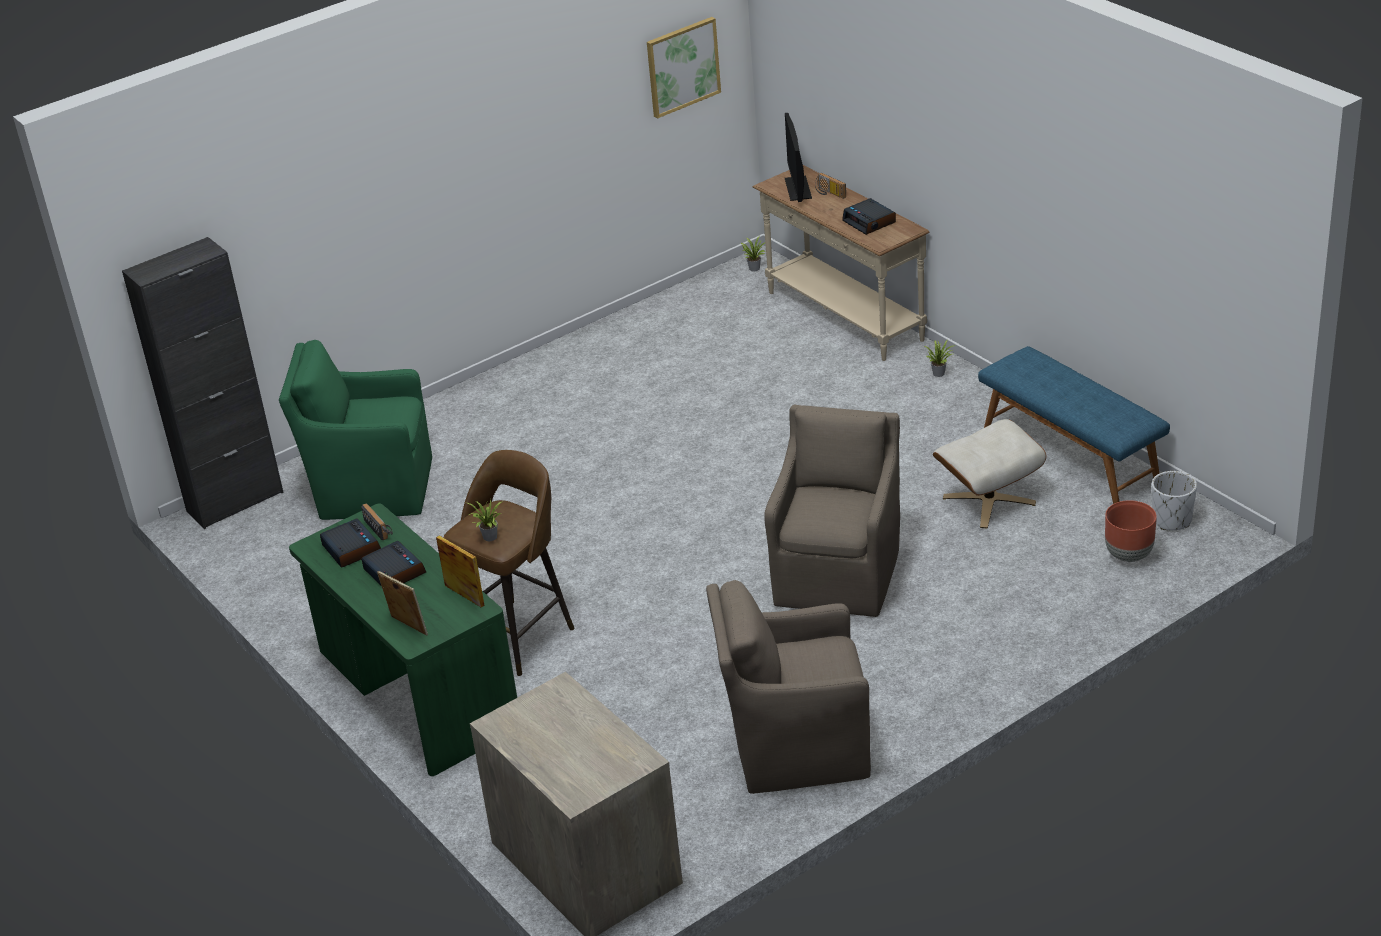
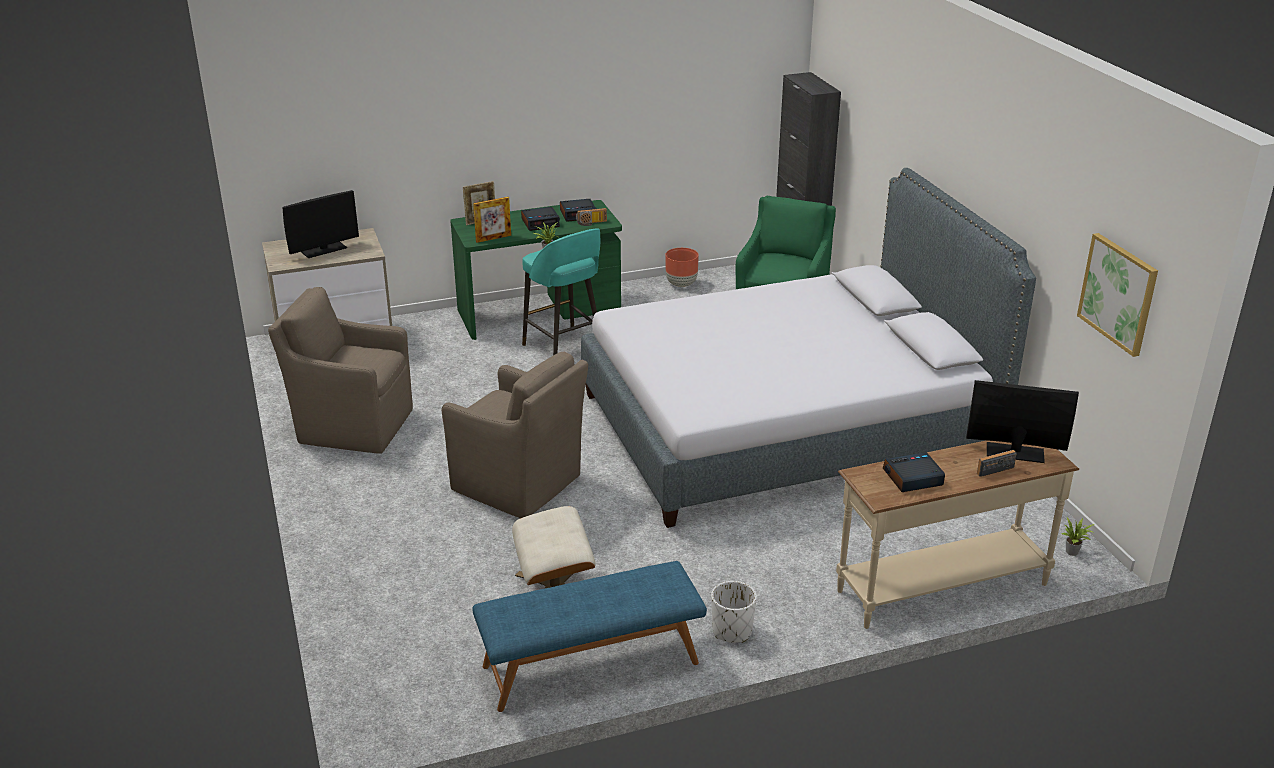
camera: 105 degrees right, 5 degrees down
brown stool [444,450,574,676] -> turquoise stool [522,229,600,355]
brown armchair [706,580,871,794] -> brown armchair turned 90 degrees counterclockwise [268,287,413,454]
potted plant [925,340,953,377] -> none
brown planter [1105,500,1157,562] -> brown planter moved to [665,248,699,287]
white planter [1152,471,1197,530] -> white planter moved to [711,581,757,643]
none -> monitor [282,190,359,258]
none -> grey bed [581,168,1036,528]

